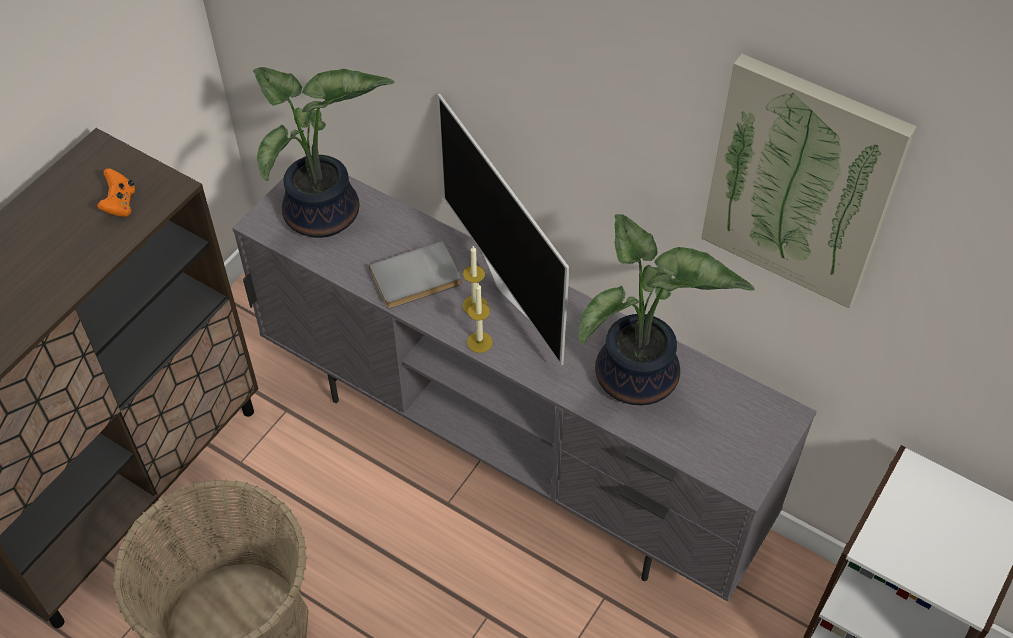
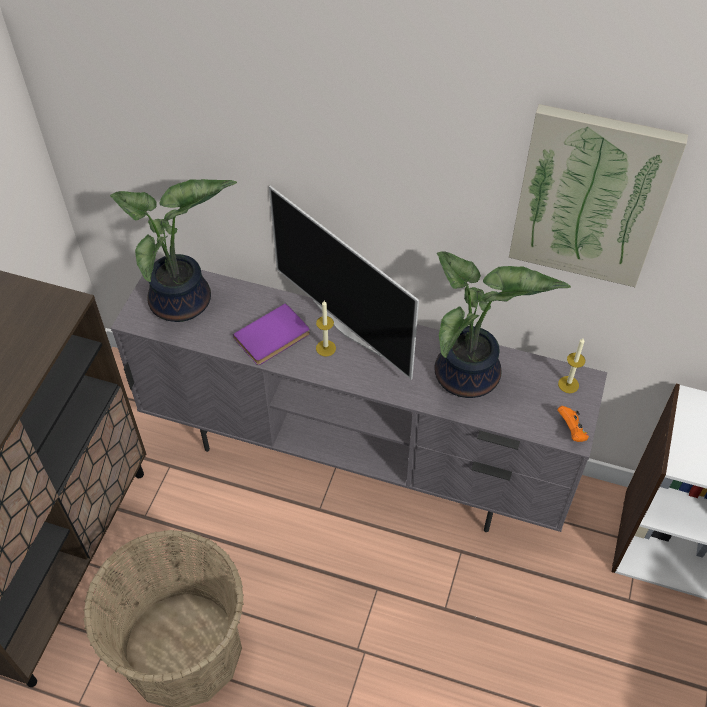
camera: 15 degrees left, 0 degrees up
orange game controller [97,168,135,217] -> orange game controller moved to [557,406,589,442]
grey book [369,241,462,308] -> purple book [233,303,310,365]
candle [467,284,493,353] -> candle moved to [558,338,585,393]

